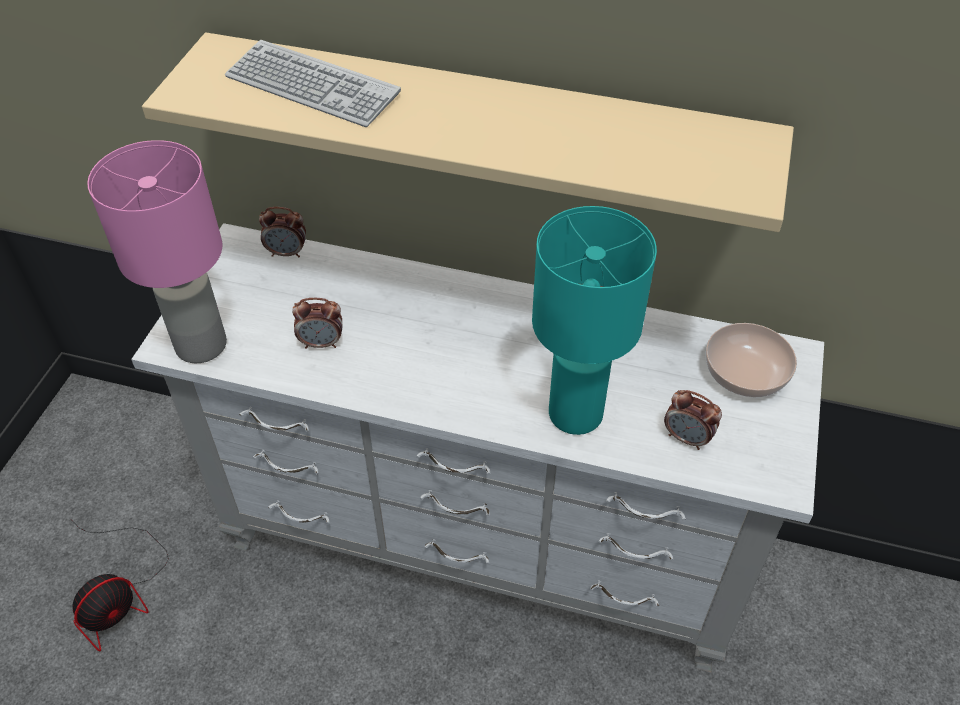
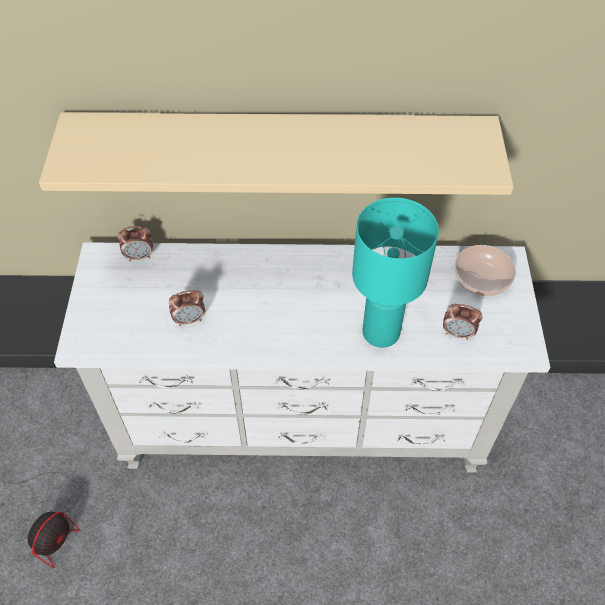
camera: 15 degrees left, 5 degrees up
pink table lamp [87,140,227,363] -> none
keyboard [225,40,401,127] -> none

